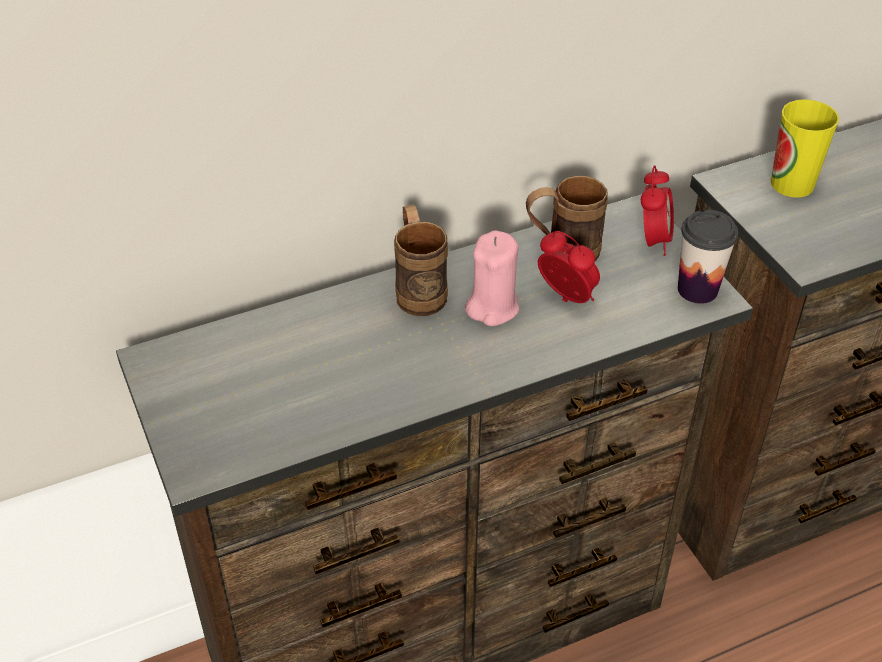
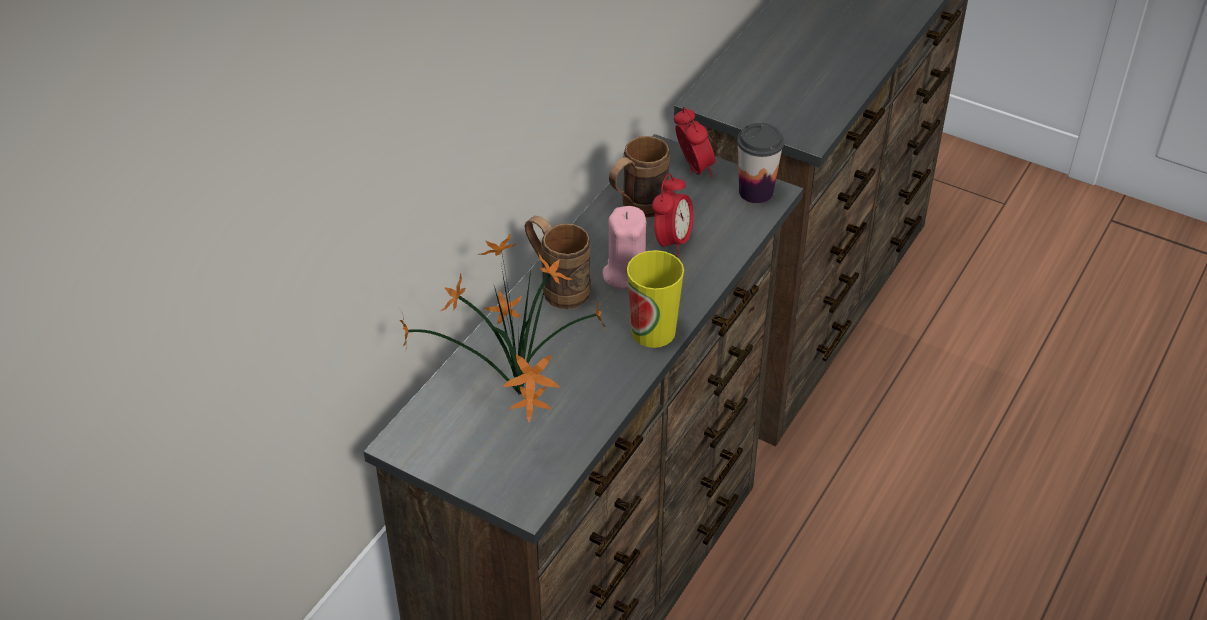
camera: 35 degrees left, 0 degrees up
alarm clock [538,231,600,303] -> alarm clock turned 105 degrees clockwise [652,173,694,257]
cup [771,99,839,198] -> cup moved to [627,250,684,348]
none -> potted plant [400,233,608,423]

